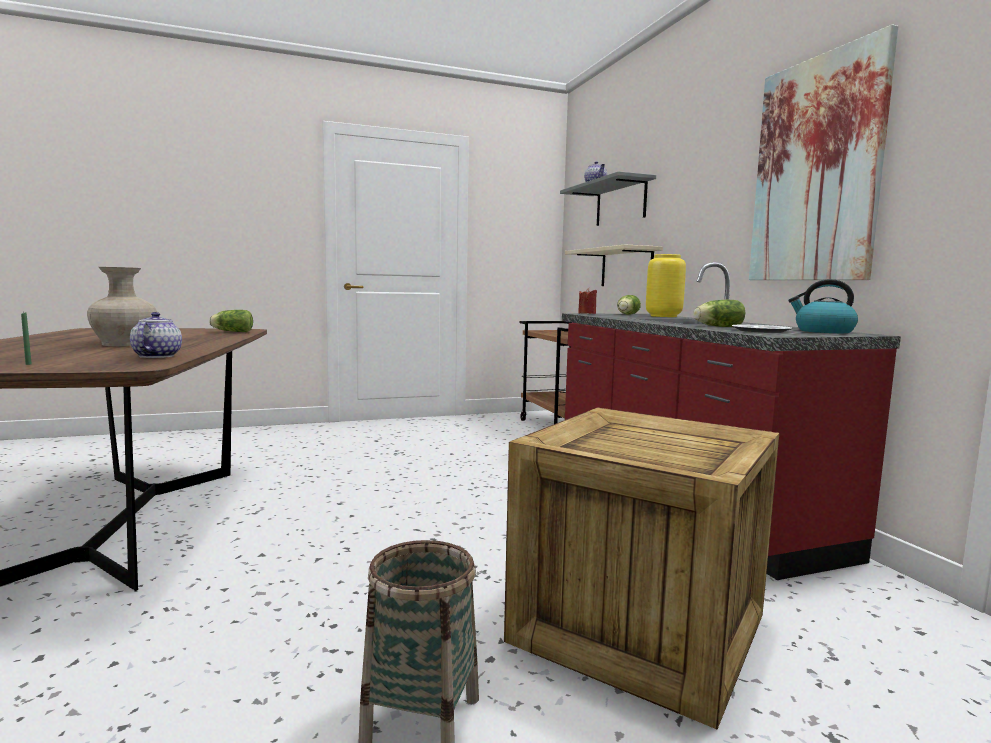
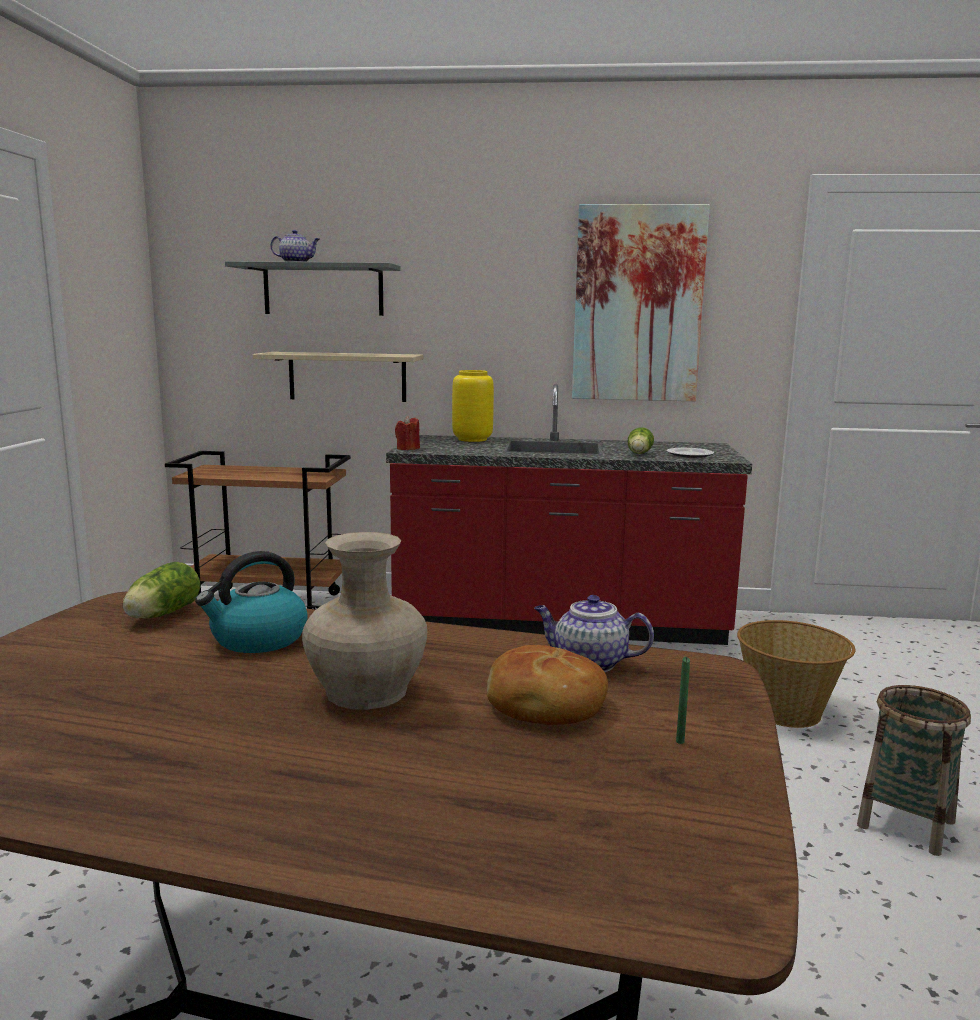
camera: 65 degrees left, 5 degrees up
crate [504,407,779,730] -> basket [737,620,856,728]
lettuce [617,295,641,315] -> none
kettle [789,279,858,333] -> kettle moved to [195,551,308,653]
none -> bread [487,645,608,725]

